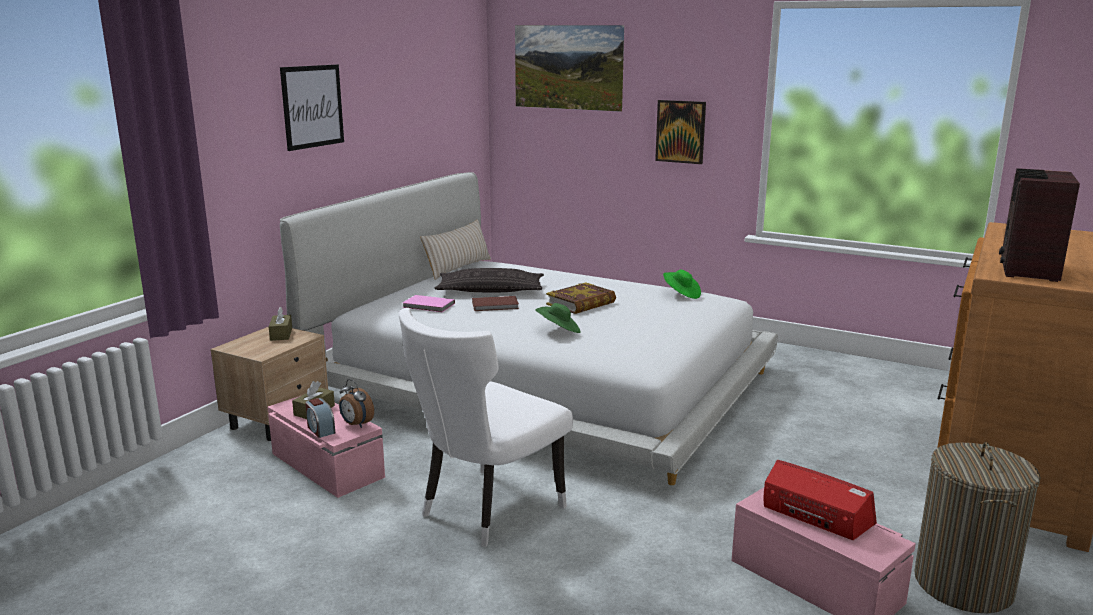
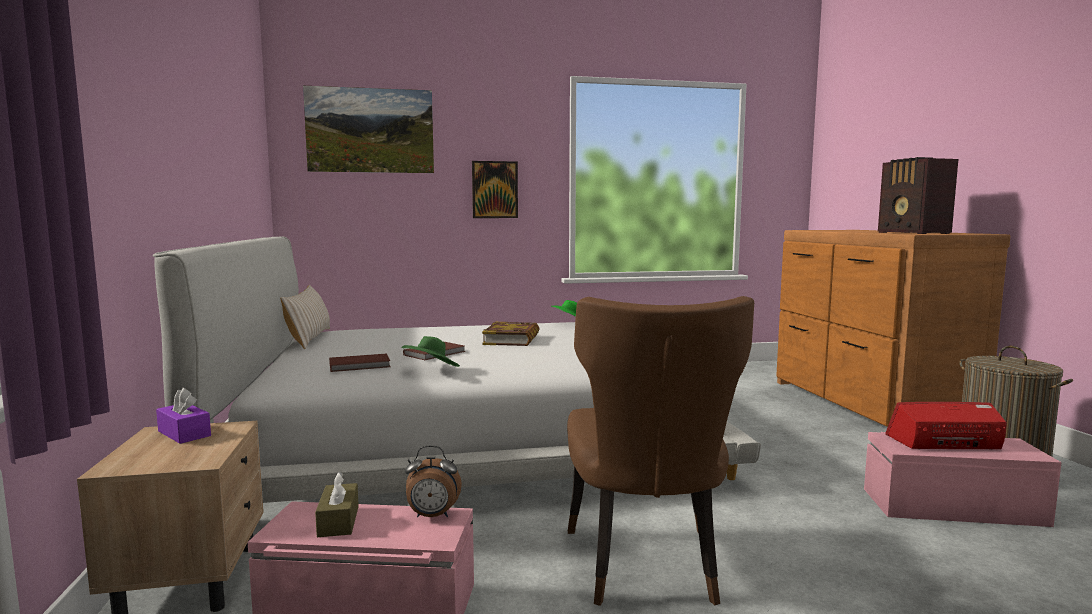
camera: 40 degrees left, 10 degrees down
brown tissue box [269,307,292,341] -> purple tissue box [156,388,211,444]
picture [280,64,344,151] -> none
alarm clock [305,398,335,438] -> none
white chair [399,308,573,547] -> brown chair [567,296,754,606]
pink book [402,295,455,312] -> brown book [329,353,390,372]
pillow [434,268,544,292] -> none
green hat [535,303,581,333] -> green hat moved to [401,336,460,367]

